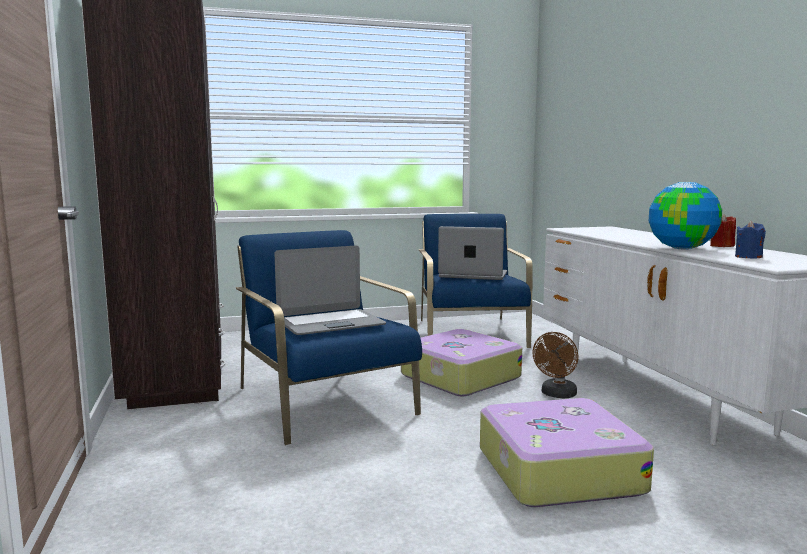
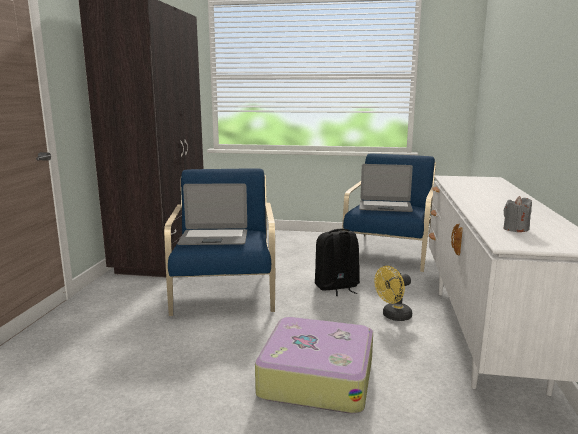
camera: 25 degrees right, 5 degrees up
suitcase [401,329,522,397] -> black backpack [315,229,360,296]
laptop [438,226,507,280] -> laptop turned 150 degrees clockwise [359,164,413,212]
brown fan [533,332,579,398] -> yellow fan [374,266,412,321]
globe [649,182,722,250] -> none
red candle [710,214,736,247] -> none
blue candle [735,221,766,258] -> grey candle [504,196,532,232]

